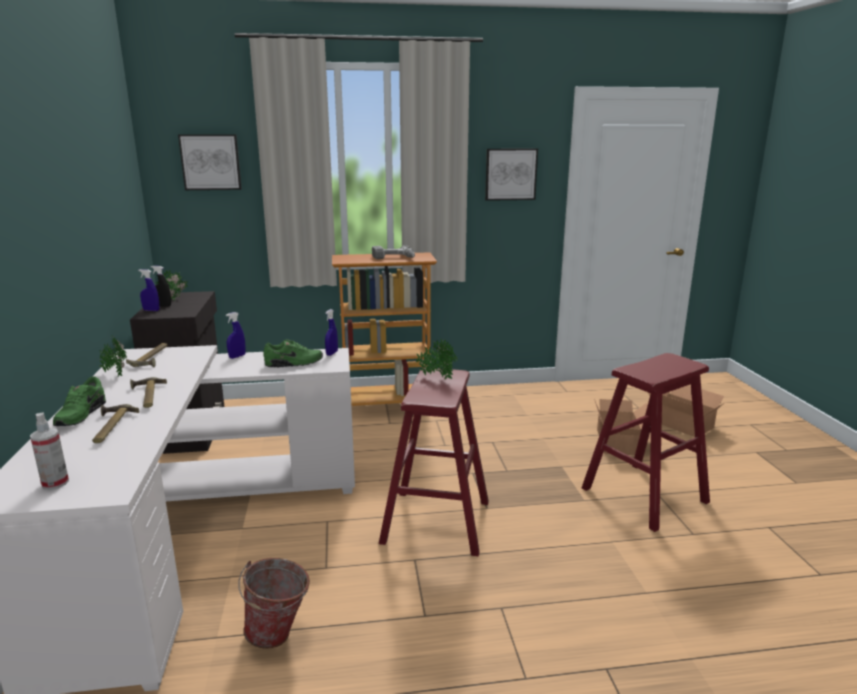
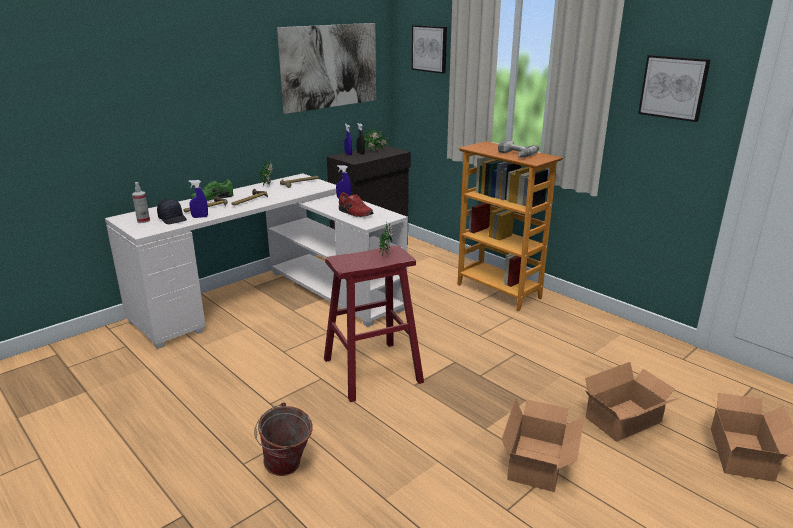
camera: 55 degrees right, 5 degrees up
bucket [238,558,310,649] -> bucket moved to [254,402,313,476]
green shoe [263,340,323,368] -> red shoe [339,192,373,217]
blue spray bottle [325,309,338,356] -> blue spray bottle moved to [188,180,208,218]
red stool [582,353,710,532] -> cardboard box [502,398,584,492]
none -> black cap [157,199,187,224]
none -> picture [277,23,376,114]

